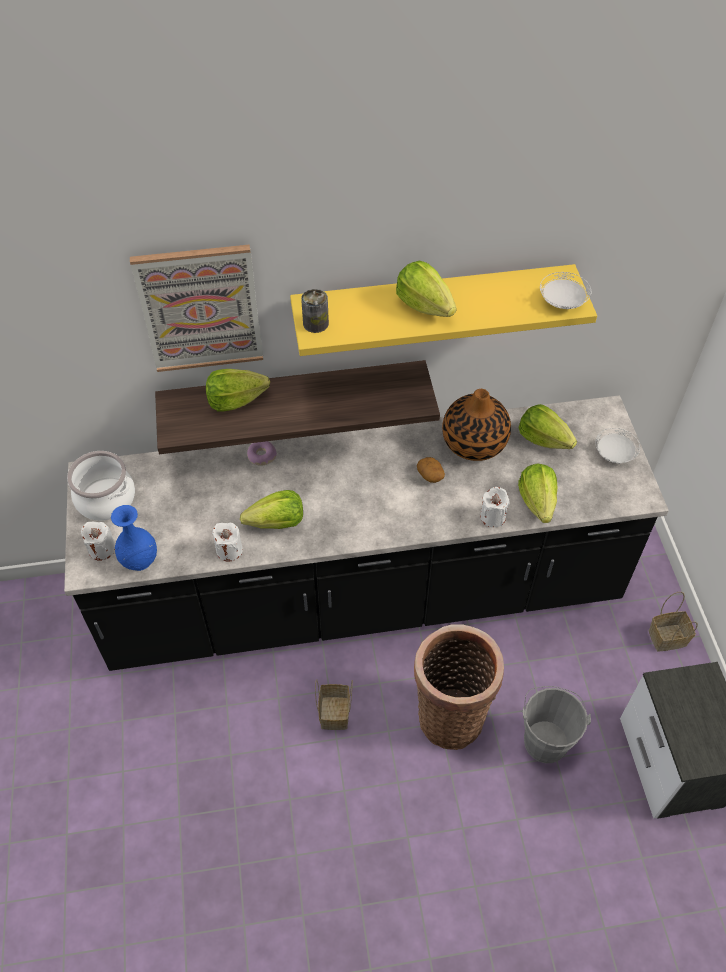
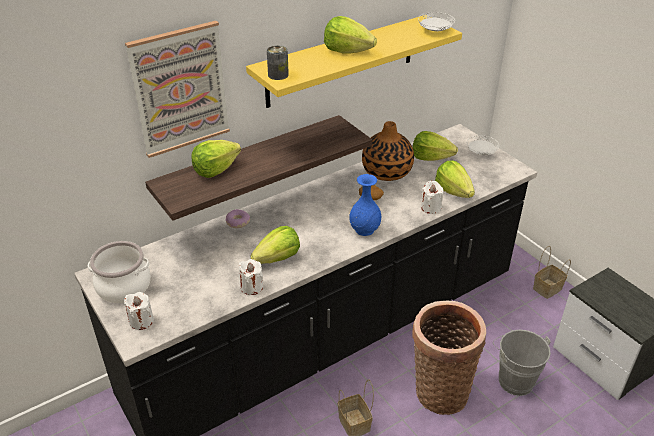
camera: 25 degrees left, 15 degrees down
blue vase [111,505,157,571] -> blue vase moved to [349,174,381,236]

